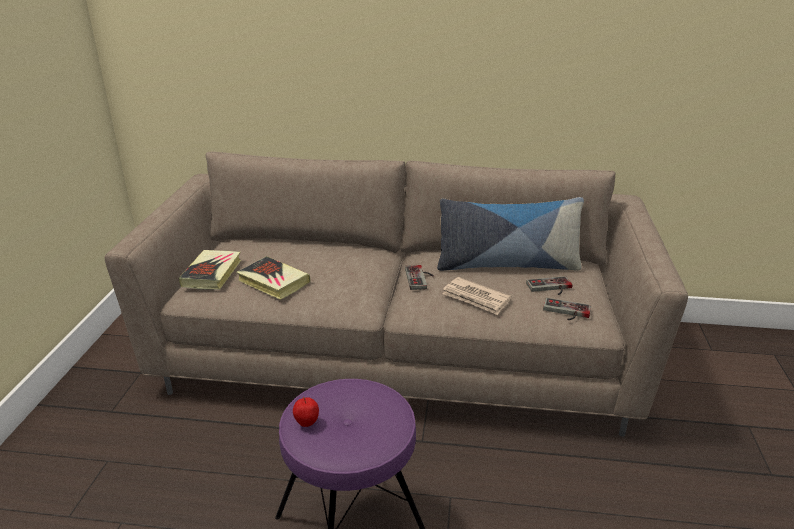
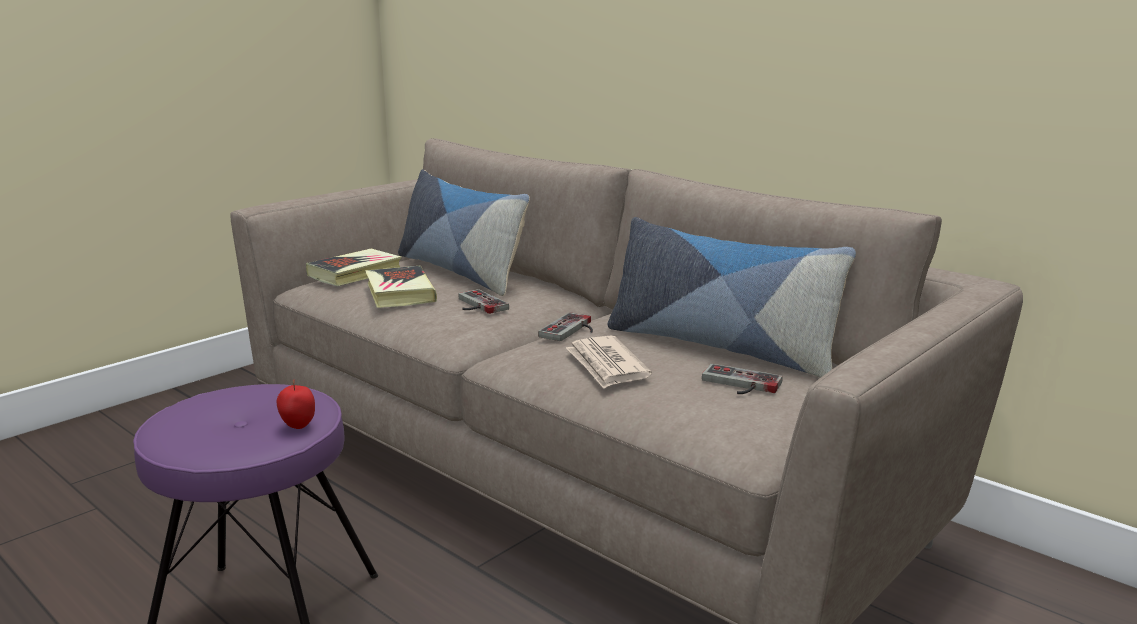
camera: 35 degrees right, 10 degrees down
apple [293,397,319,427] -> apple moved to [277,380,315,429]
game controller [543,298,591,320] -> game controller moved to [458,289,509,314]
none -> pillow [398,169,530,296]

